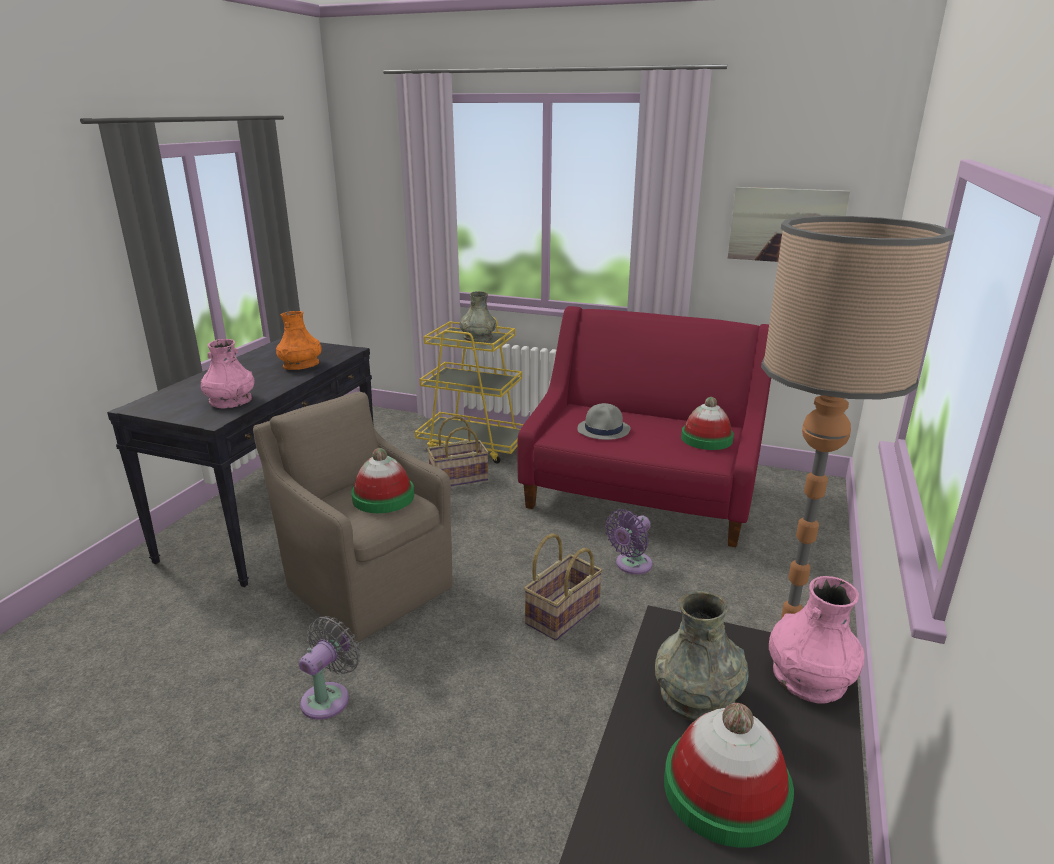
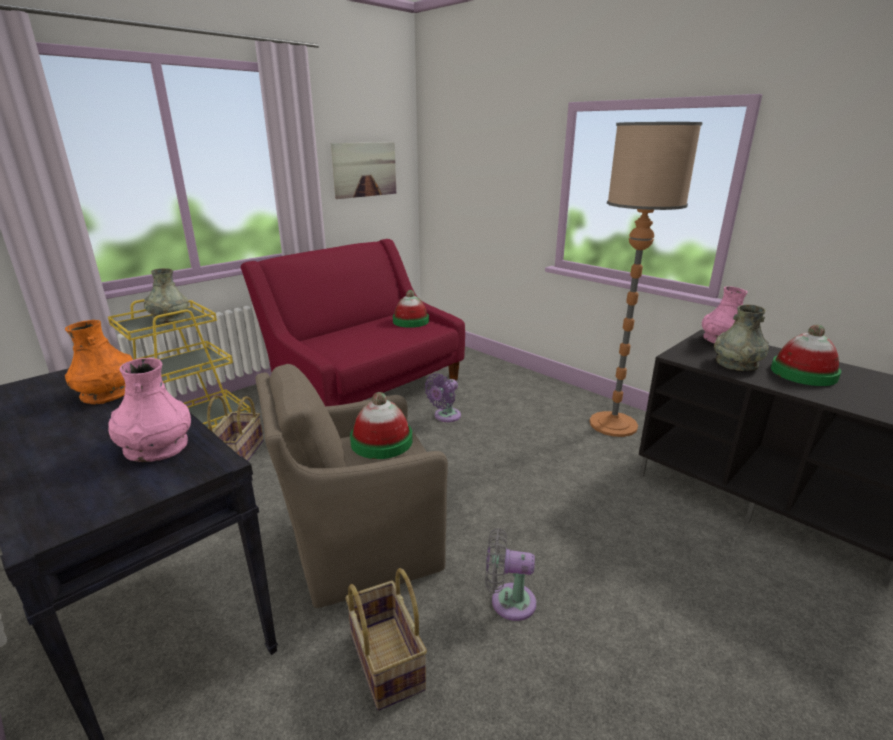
camera: 65 degrees left, 0 degrees up
grey fan [299,616,361,720] -> grey fan turned 45 degrees counterclockwise [485,528,536,621]
basket [524,533,603,641] -> basket moved to [346,568,427,711]
grey hat [577,403,631,440] -> none
purple fan [605,509,652,574] -> purple fan turned 60 degrees clockwise [425,374,461,422]

